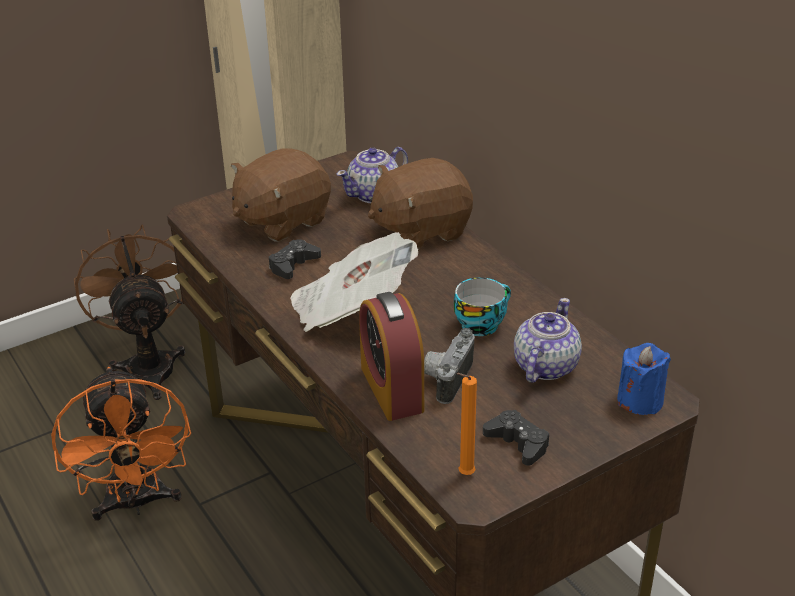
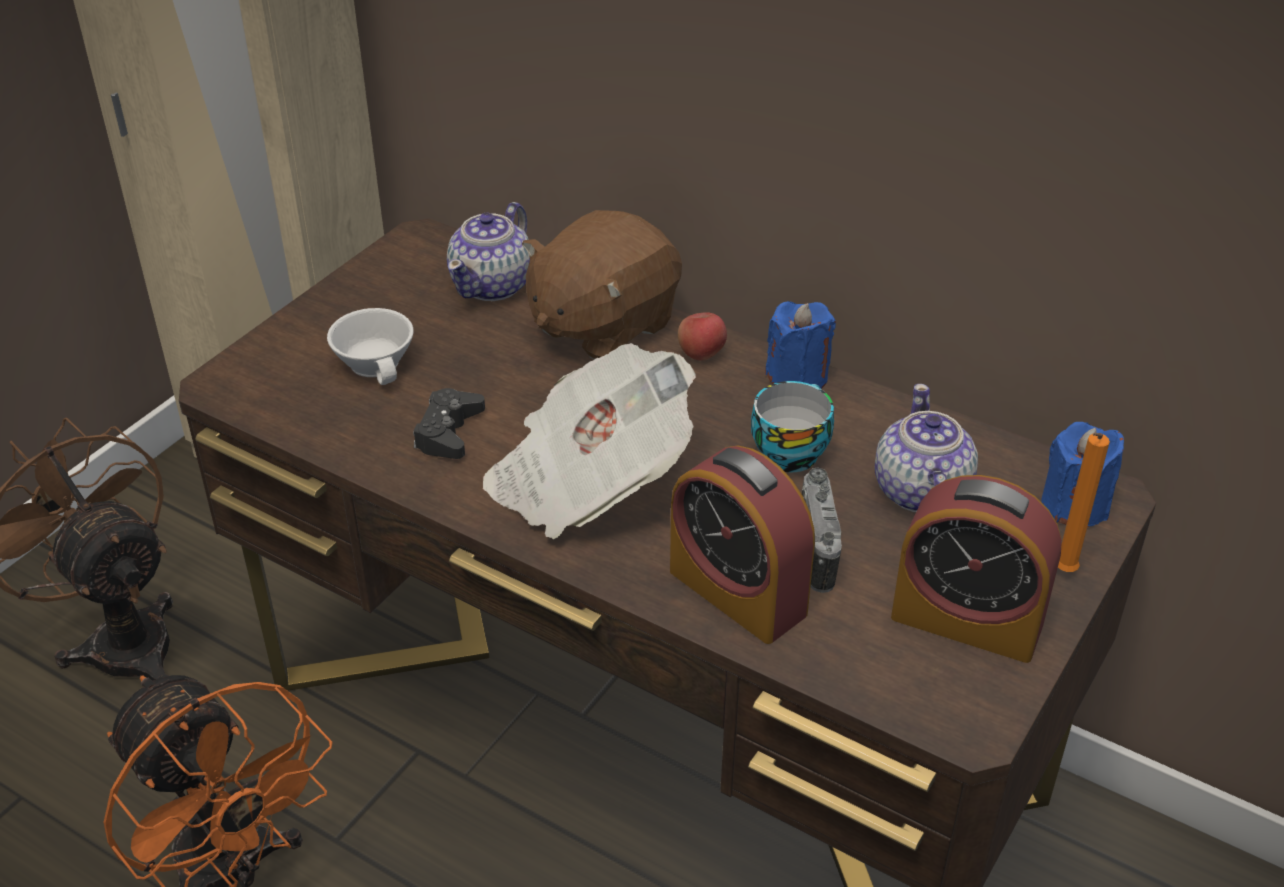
camera: 25 degrees left, 5 degrees up
brown plush toy [231,149,331,242] -> white cup [327,308,414,385]
orange candle [456,373,477,475] -> orange candle moved to [1058,433,1110,572]
black game controller [483,410,549,466] -> alarm clock [891,475,1062,663]
none -> apple [678,312,727,361]
none -> blue candle [765,301,836,389]

